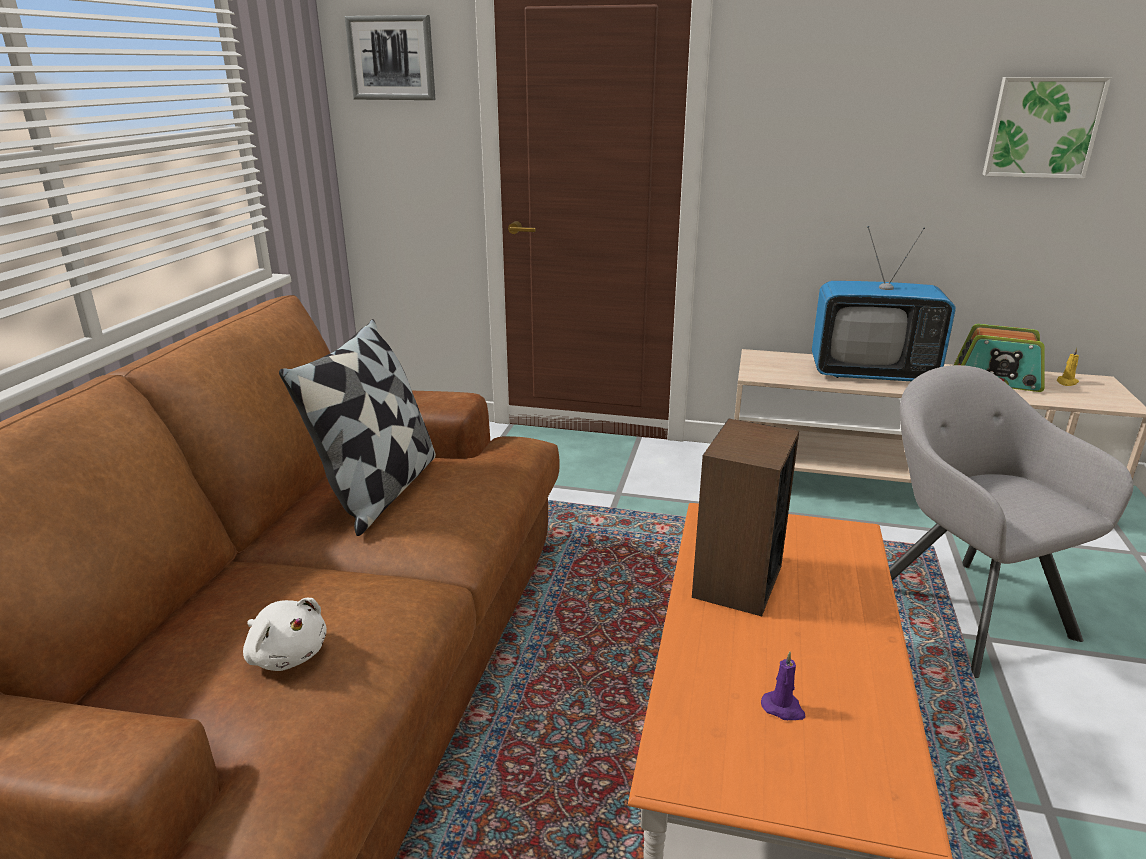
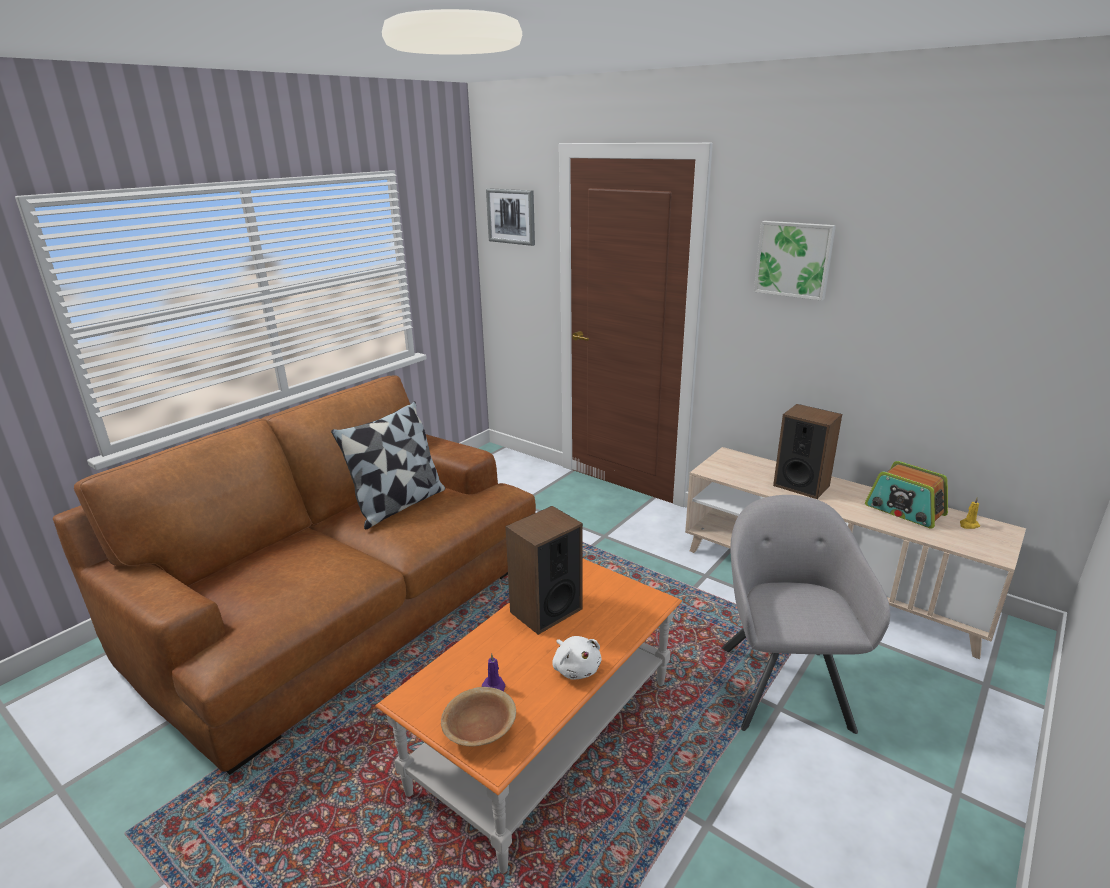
camera: 25 degrees right, 0 degrees up
white plush toy [243,598,327,671] -> white plush toy moved to [552,636,601,680]
television [812,226,956,381] -> speaker [773,404,842,499]
picture [982,77,1111,179] -> picture moved to [754,221,836,301]
none -> brown bowl [441,687,516,746]

